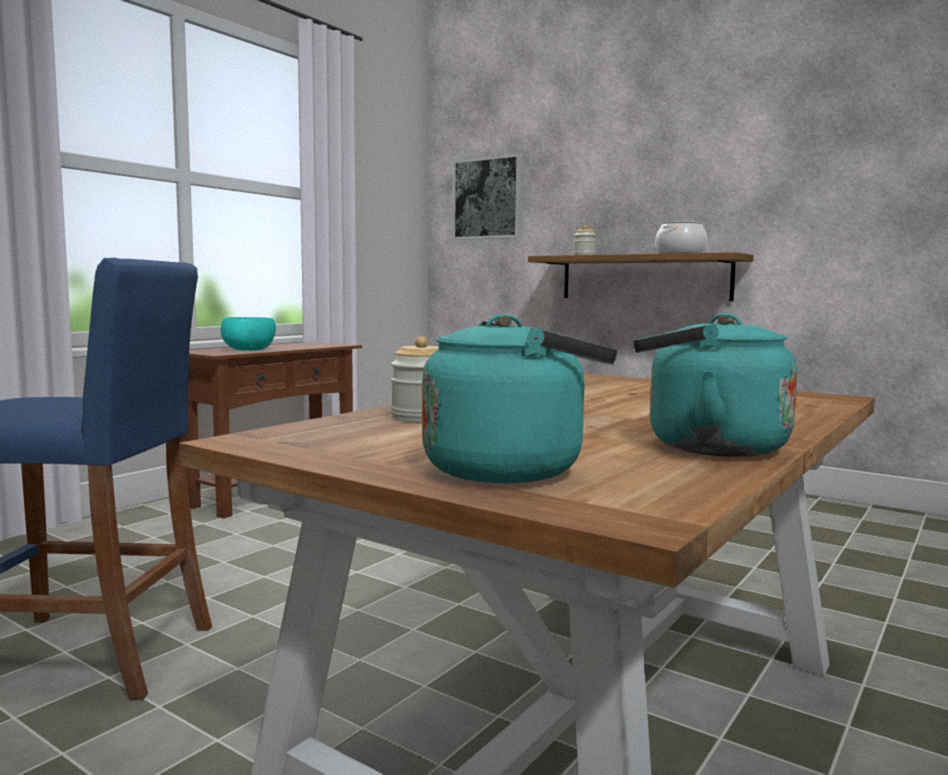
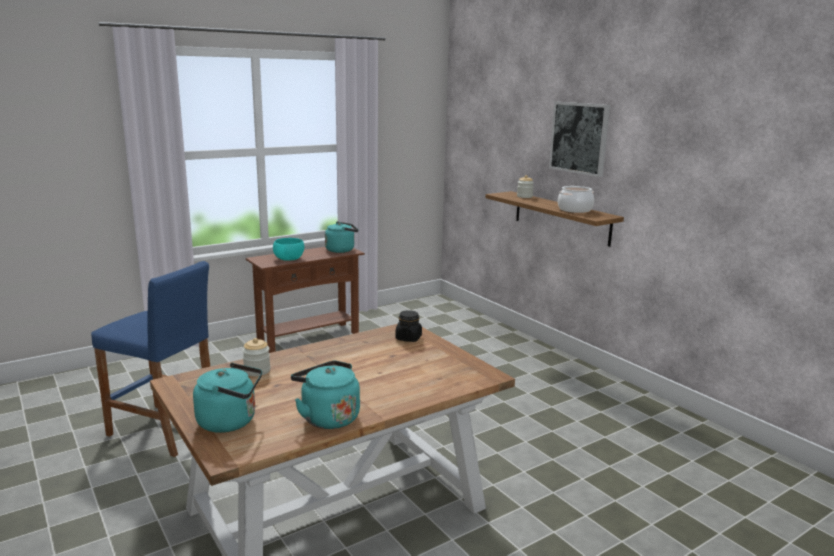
camera: 20 degrees right, 10 degrees up
picture [452,153,522,240] -> picture moved to [549,102,610,177]
none -> turquoise kettle [325,222,358,253]
none -> black jar [395,310,422,342]

